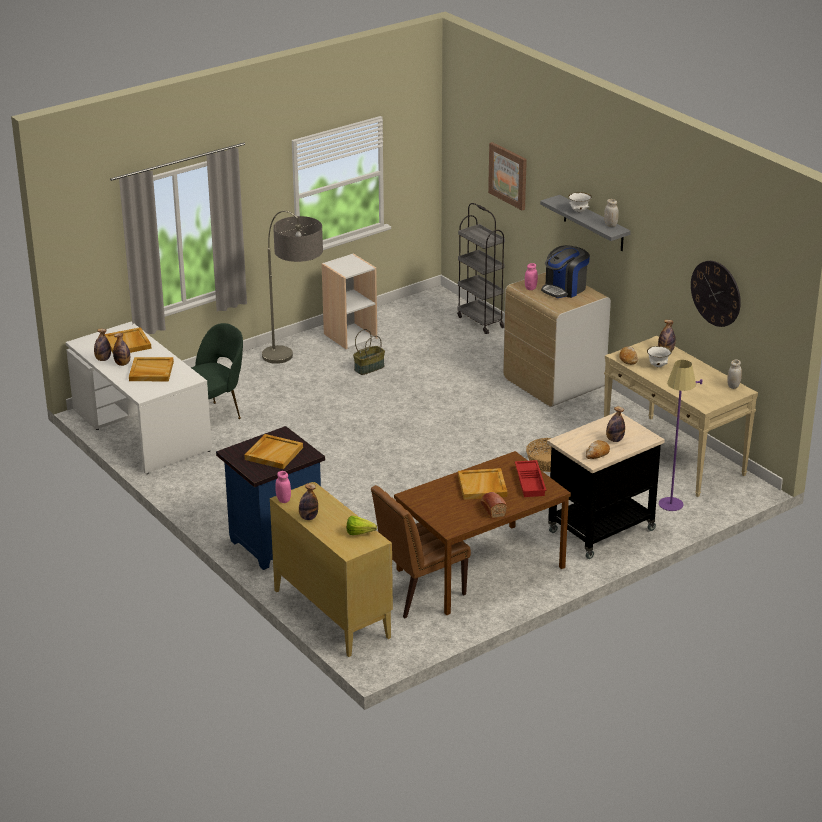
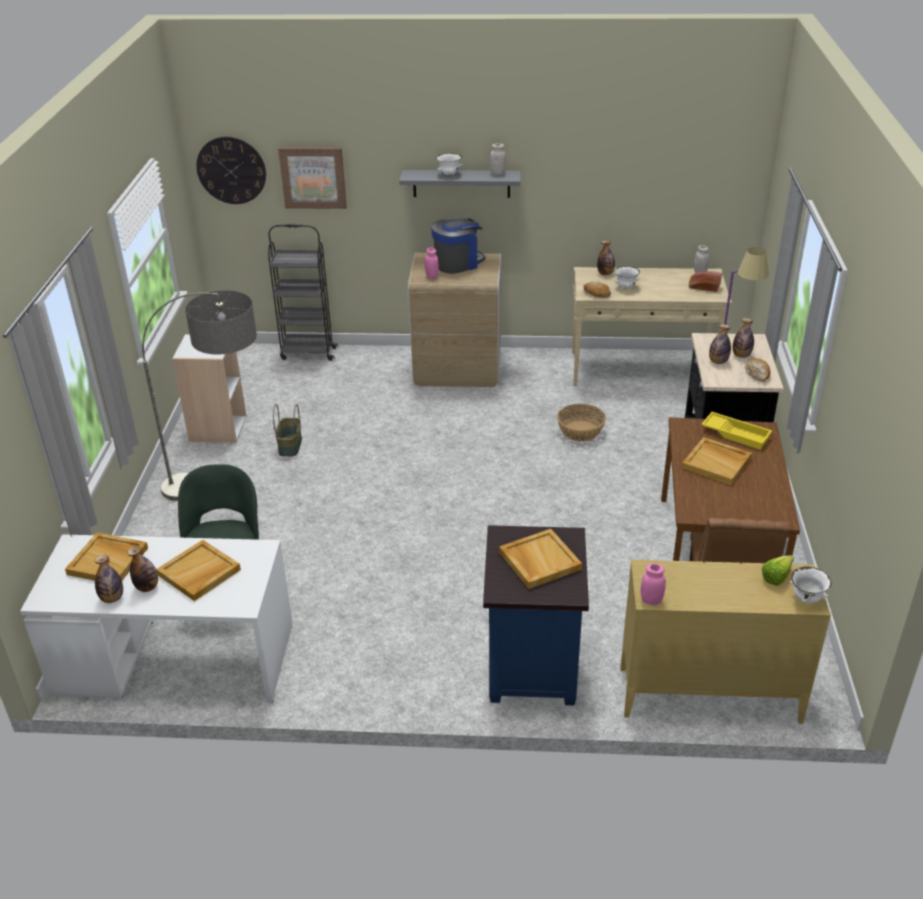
camera: 50 degrees left, 5 degrees up
bottle [299,483,318,520] -> bottle moved to [709,324,731,364]
bread [481,492,507,519] -> bread moved to [689,271,722,292]
red tray [515,460,546,497] -> yellow tray [701,412,772,450]
coffee machine [541,245,590,298] -> coffee machine turned 120 degrees counterclockwise [431,218,485,274]
wall clock [691,261,741,327] -> wall clock moved to [196,136,266,204]
none -> white bowl [790,566,832,603]

